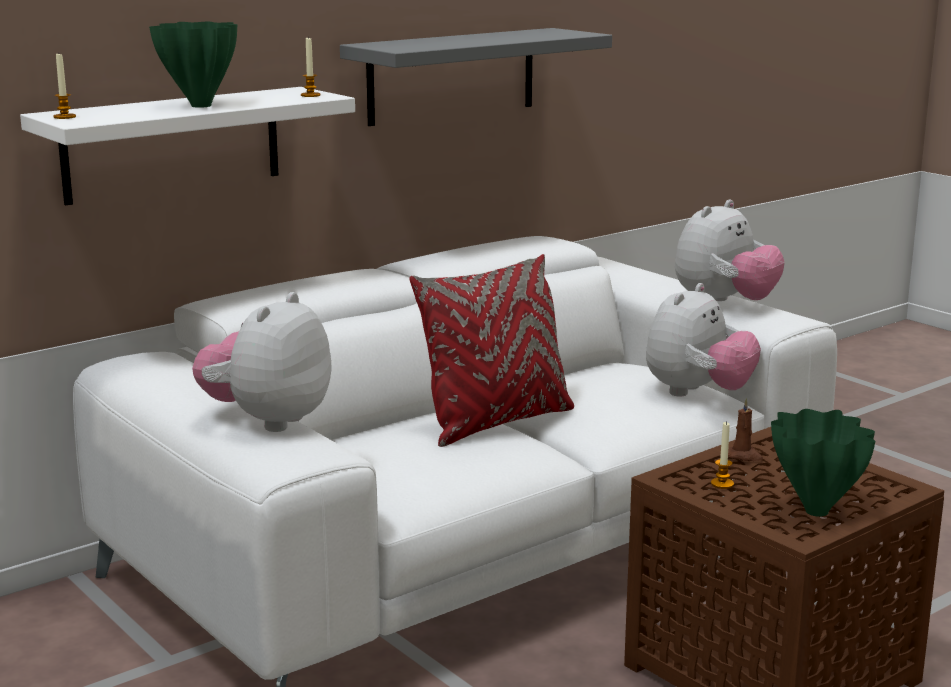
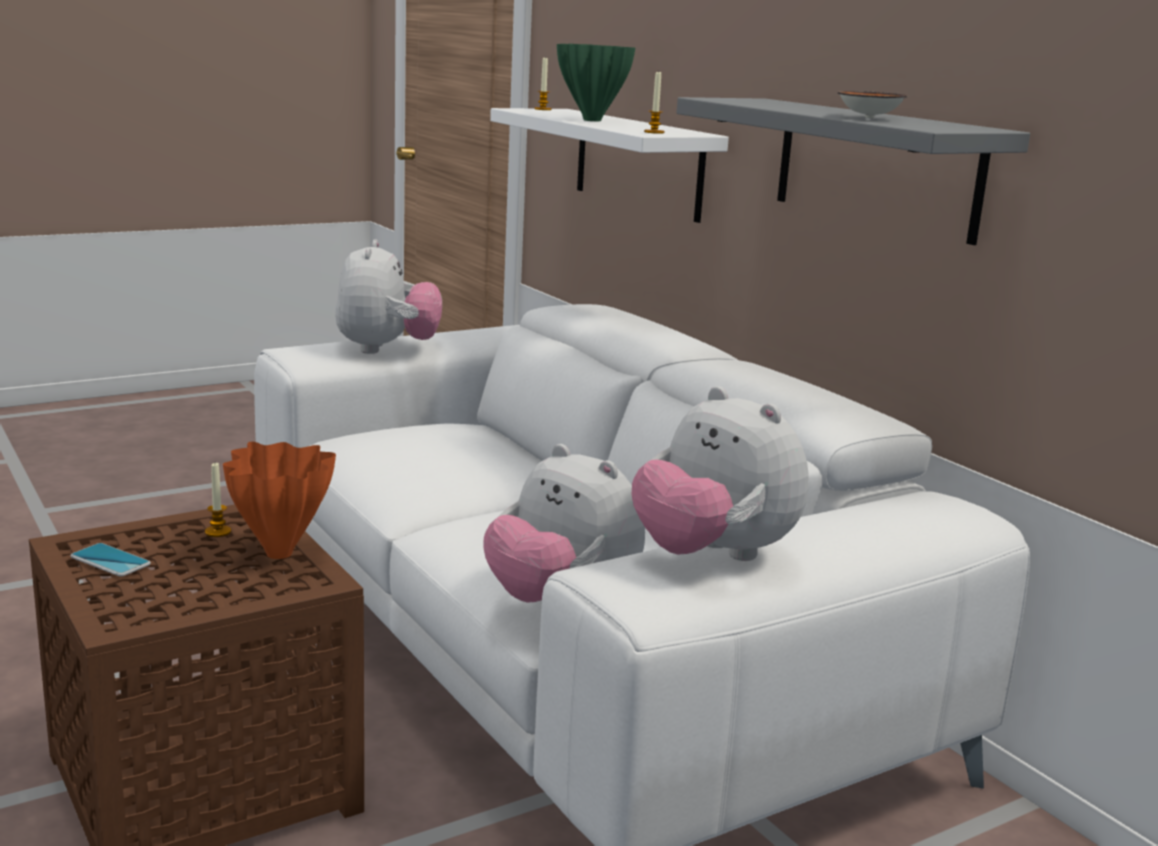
camera: 95 degrees right, 0 degrees up
plush toy [192,292,332,432] -> plush toy turned 60 degrees clockwise [335,239,442,354]
red pillow [409,254,574,447] -> none
brown candle [728,398,763,461] -> orange vase [223,442,336,559]
green vase [771,409,875,517] -> phone [70,543,151,577]
none -> bowl [837,91,908,118]

